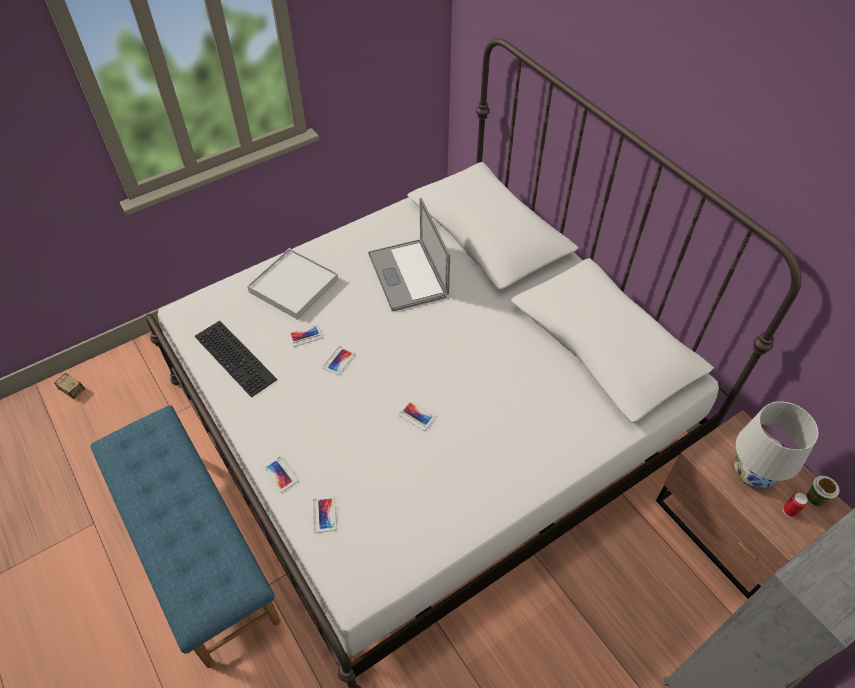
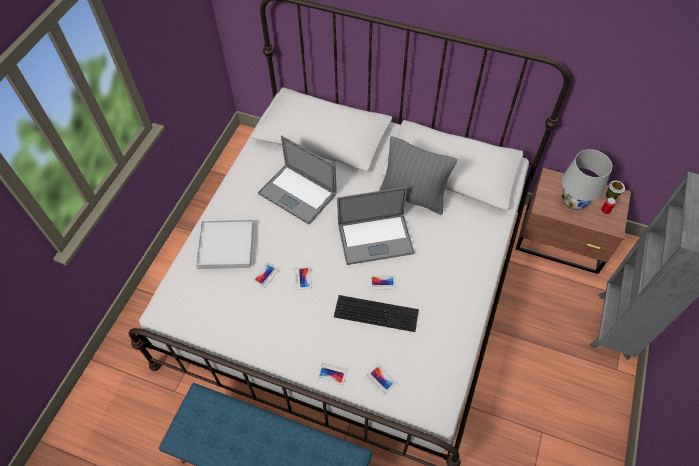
camera: 35 degrees left, 5 degrees up
storage box [54,373,85,399] -> none
keyboard [195,321,277,398] -> keyboard moved to [334,295,419,332]
none -> laptop [337,187,414,265]
none -> grey pillow [379,136,457,215]

